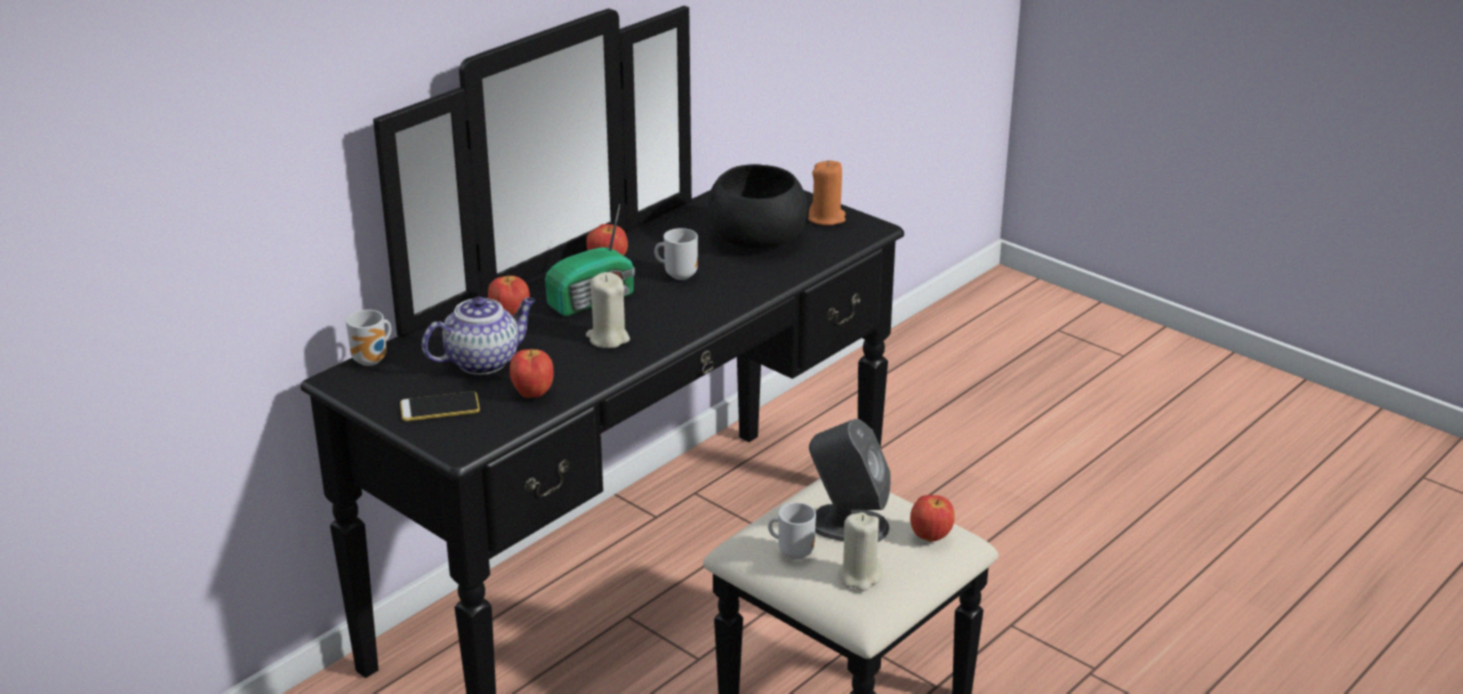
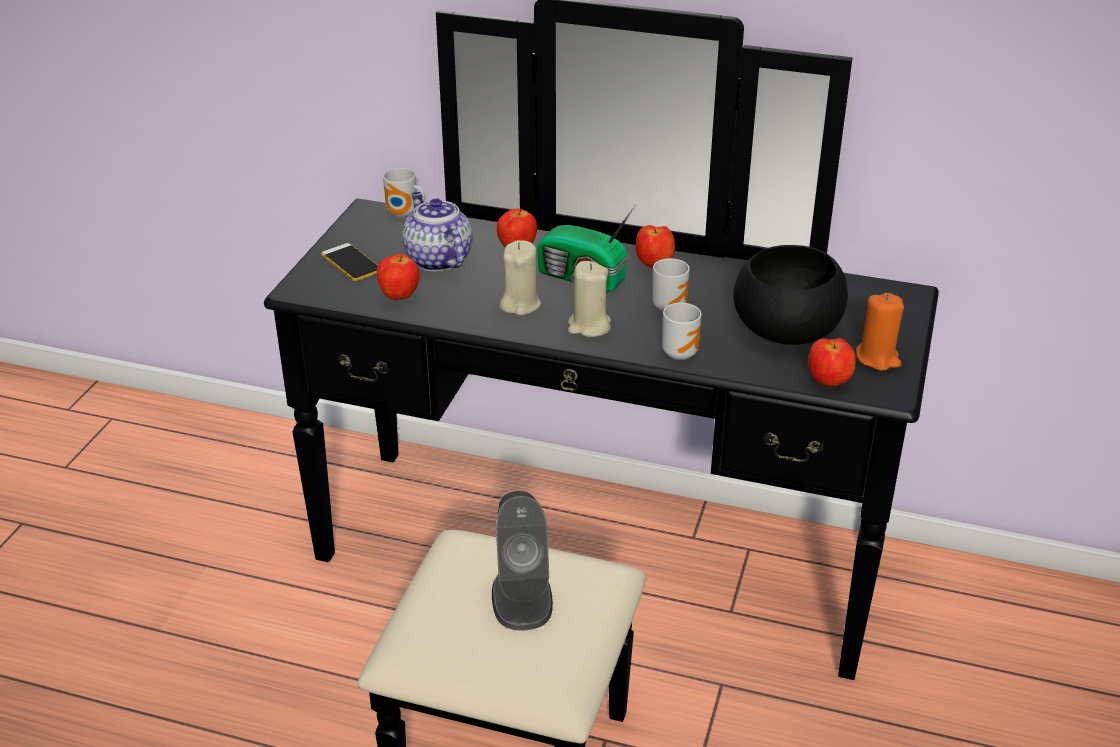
camera: 65 degrees right, 5 degrees up
teapot [422,296,536,375] -> teapot turned 150 degrees counterclockwise [402,192,473,271]
mug [768,503,816,559] -> mug moved to [662,303,702,360]
beige candle [838,512,883,591] -> beige candle moved to [568,261,611,337]
apple [910,495,955,542] -> apple moved to [808,338,856,387]

